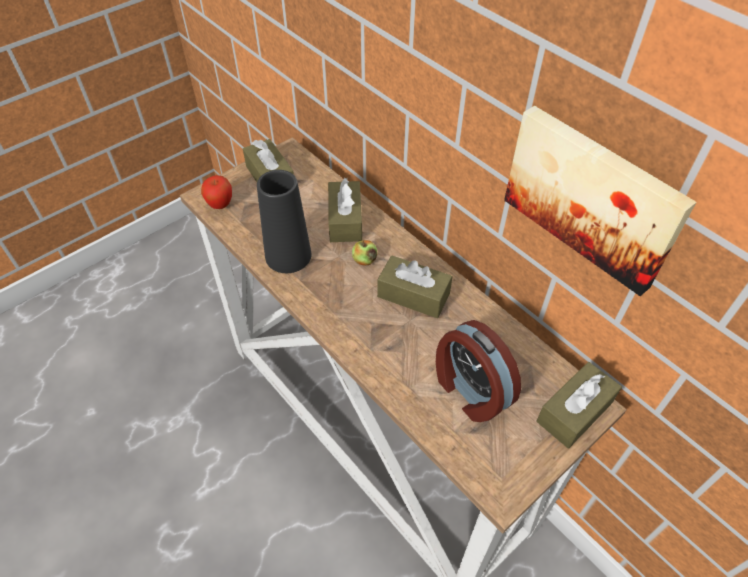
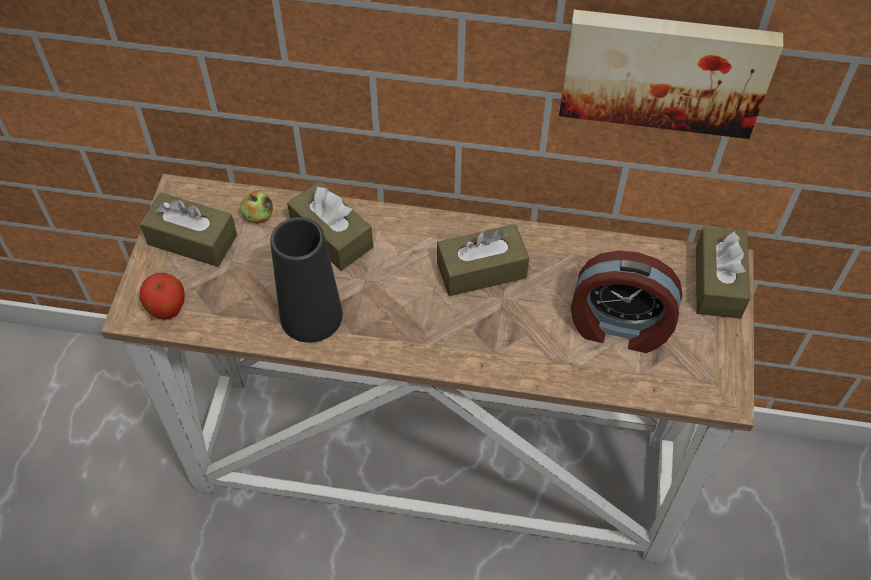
camera: 40 degrees left, 5 degrees up
apple [352,240,378,266] -> apple moved to [241,191,273,224]

